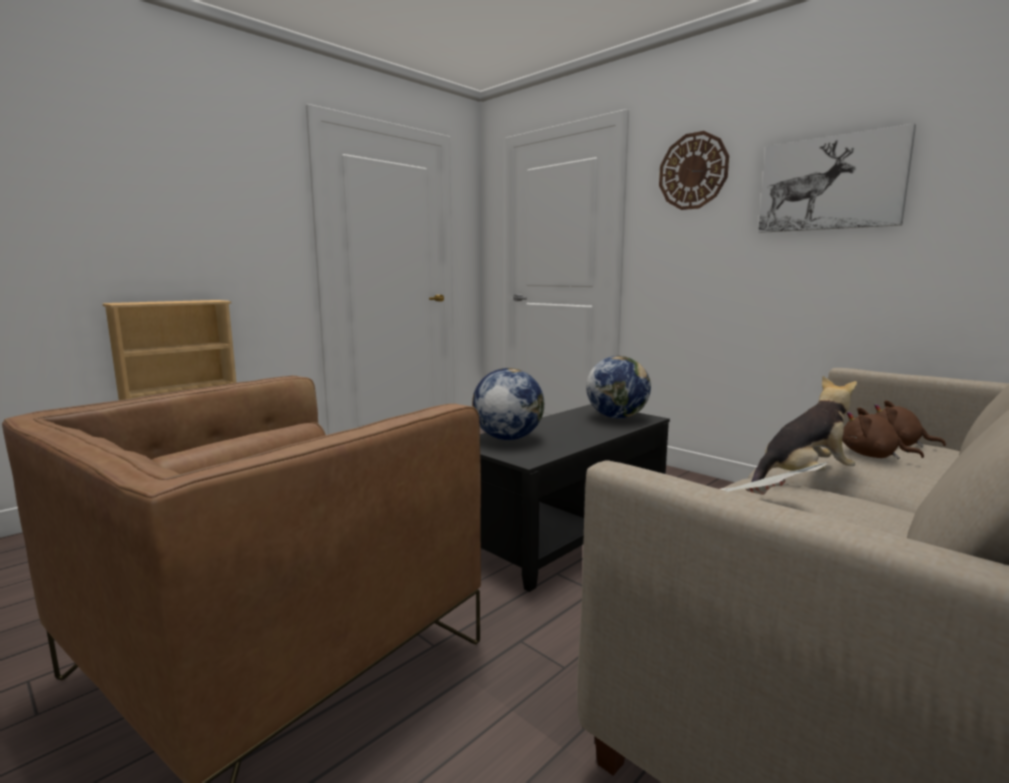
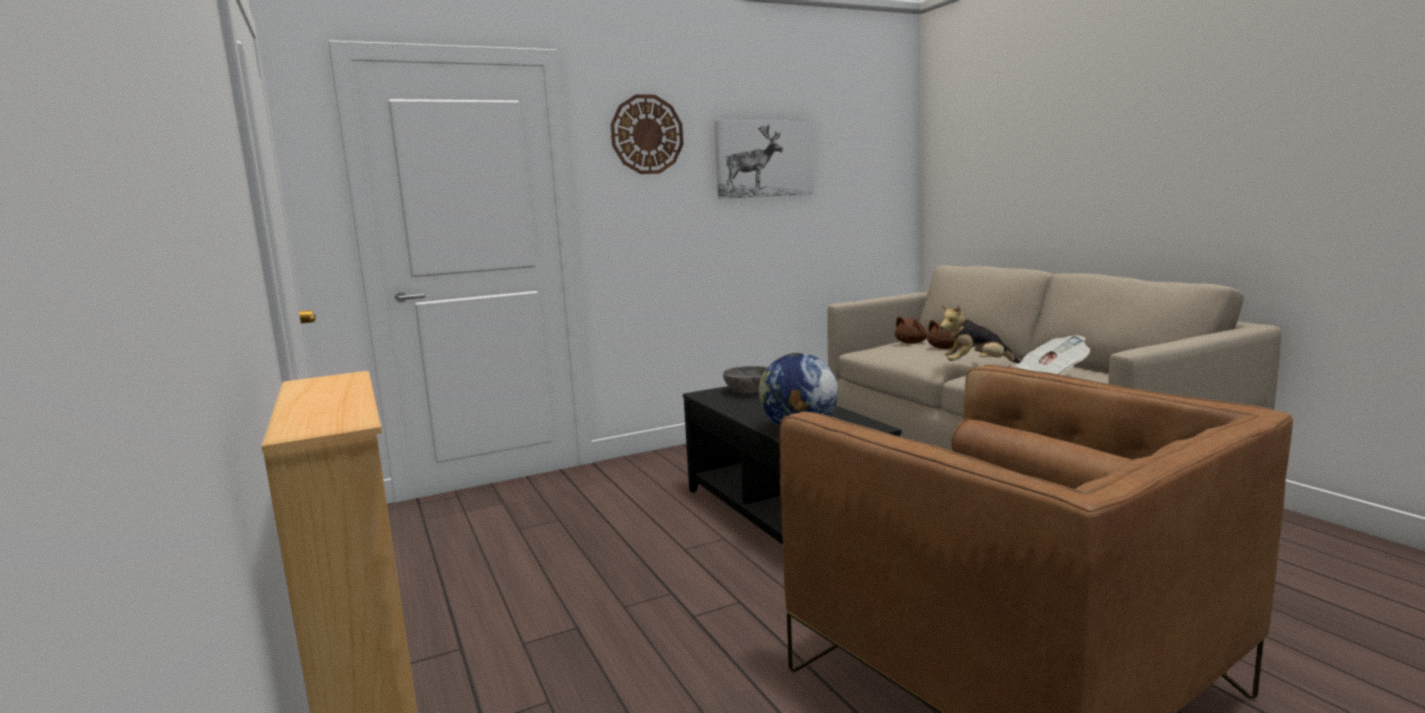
camera: 70 degrees left, 0 degrees up
globe [586,356,651,419] -> grey bowl [723,366,767,393]
plush toy [751,376,857,482] -> plush toy turned 90 degrees counterclockwise [940,305,1020,363]

